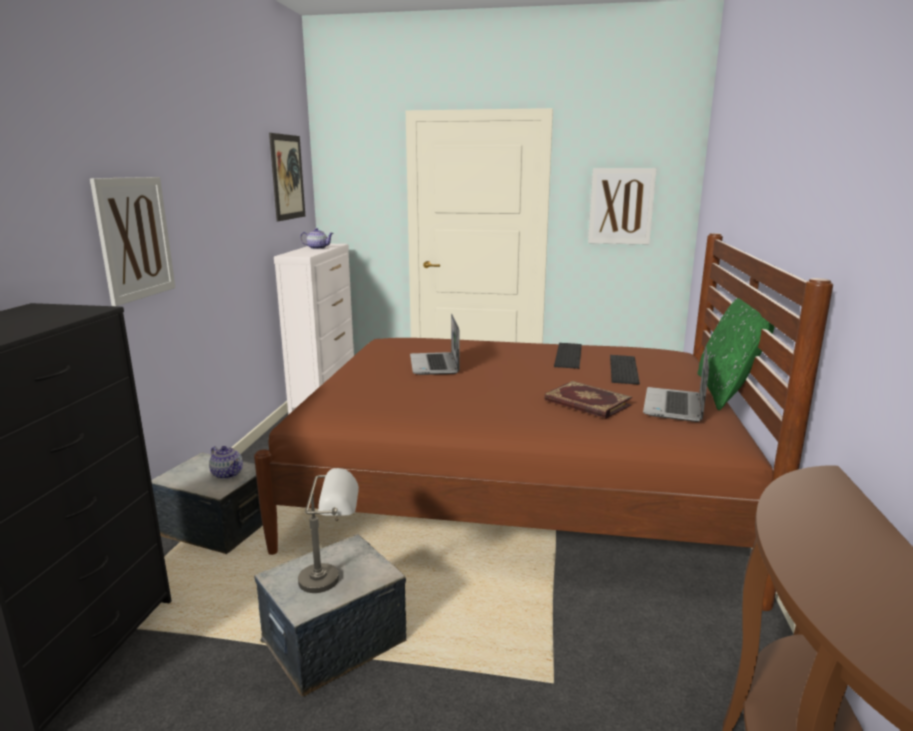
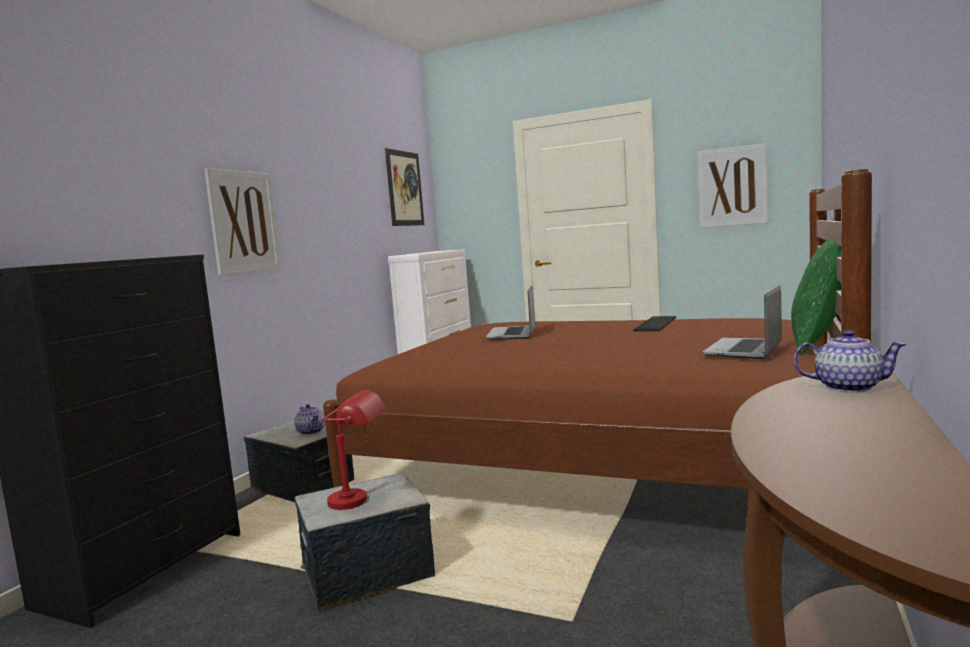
camera: 15 degrees right, 10 degrees down
grey table lamp [298,468,359,593] -> red table lamp [322,390,386,510]
teapot [300,228,333,249] -> teapot moved to [794,330,907,393]
book [544,381,632,419] -> none
keyboard [610,355,640,385] -> none

